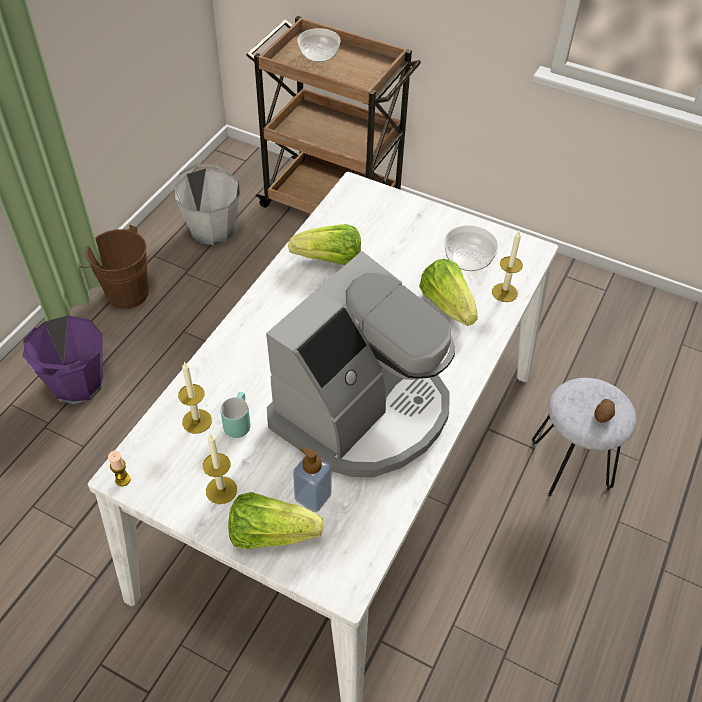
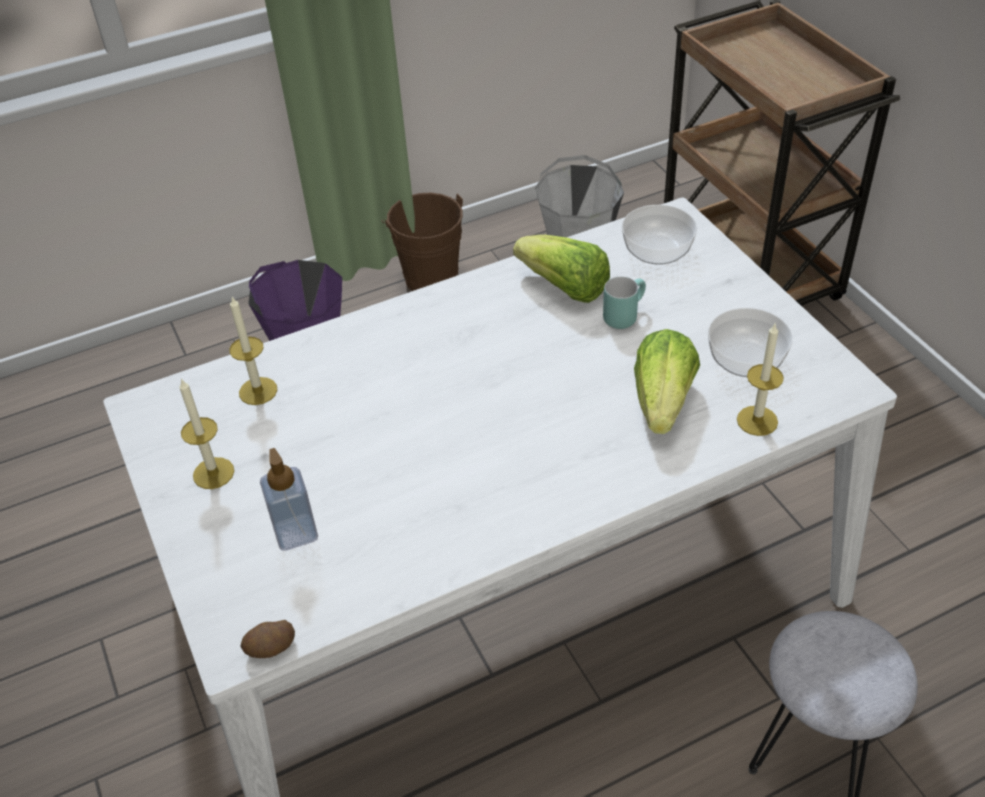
camera: 40 degrees right, 5 degrees down
candle [108,451,131,486] -> none
turquoise mug [220,392,251,438] -> turquoise mug moved to [603,277,646,329]
lettuce [228,492,324,549] -> none
coffee machine [266,251,455,477] -> none
bowl [297,28,340,62] -> bowl moved to [622,205,697,265]
potato [595,399,615,423] -> potato moved to [240,620,295,658]

